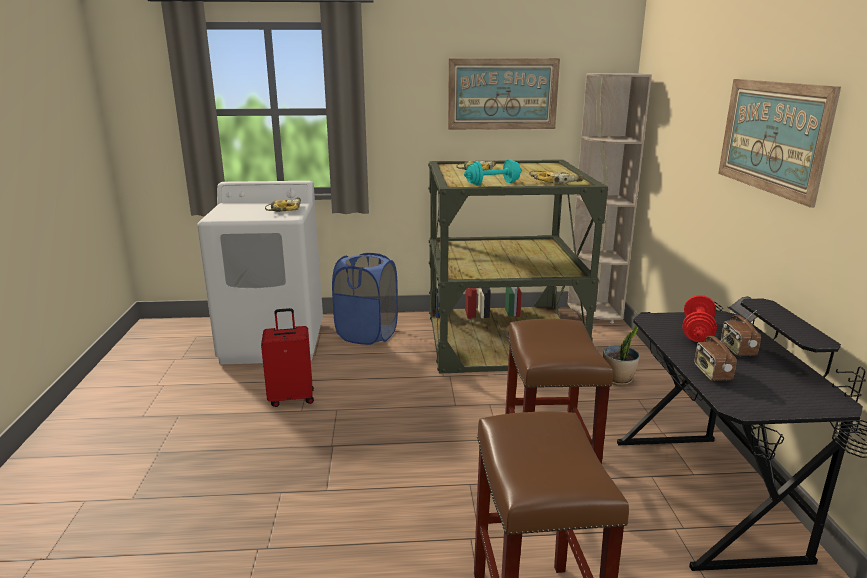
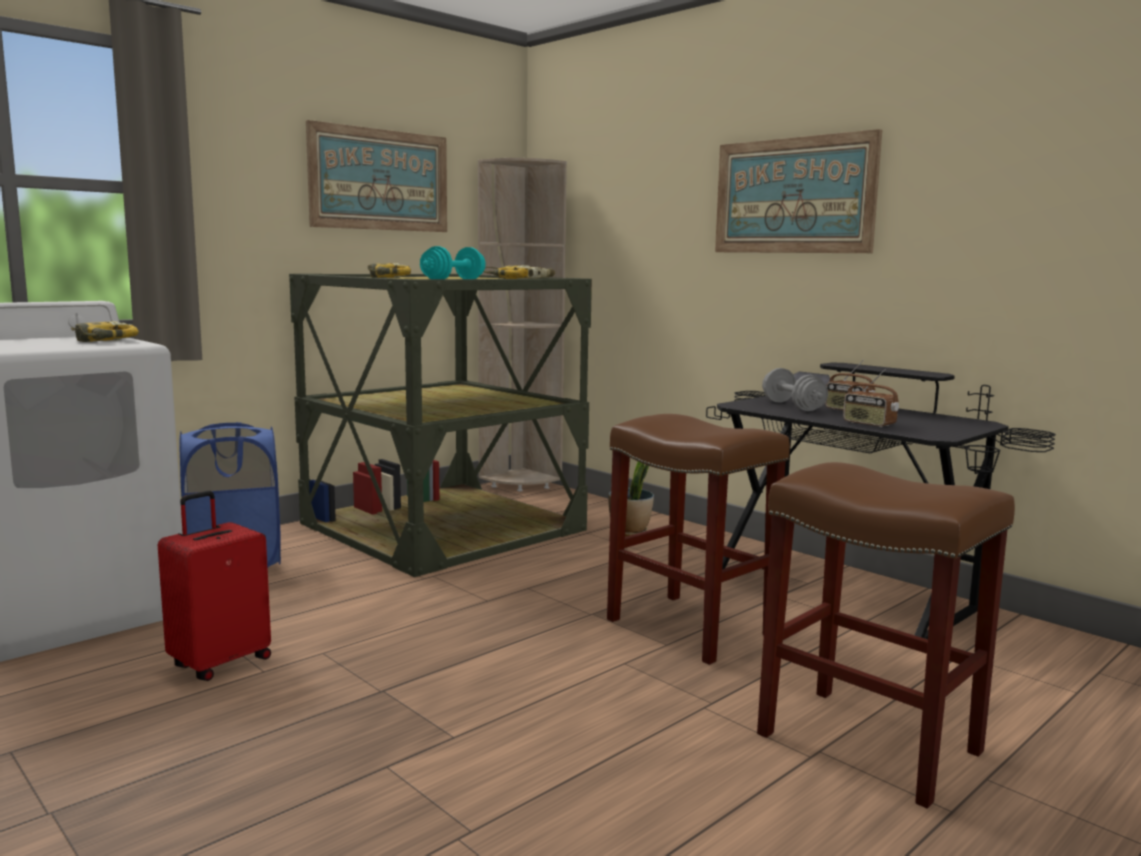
camera: 40 degrees left, 10 degrees down
red dumbbell [683,295,717,342] -> grey dumbbell [762,368,828,411]

